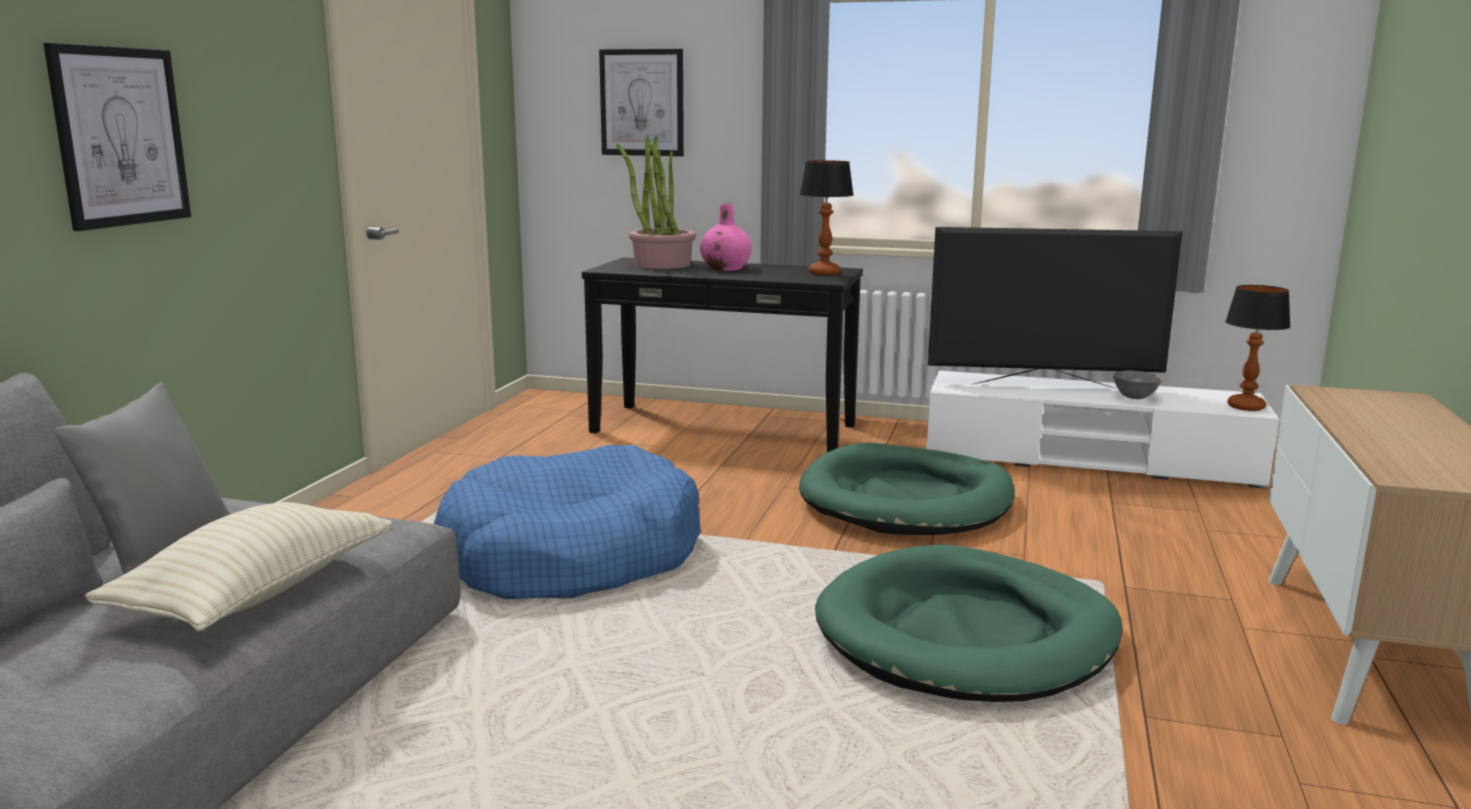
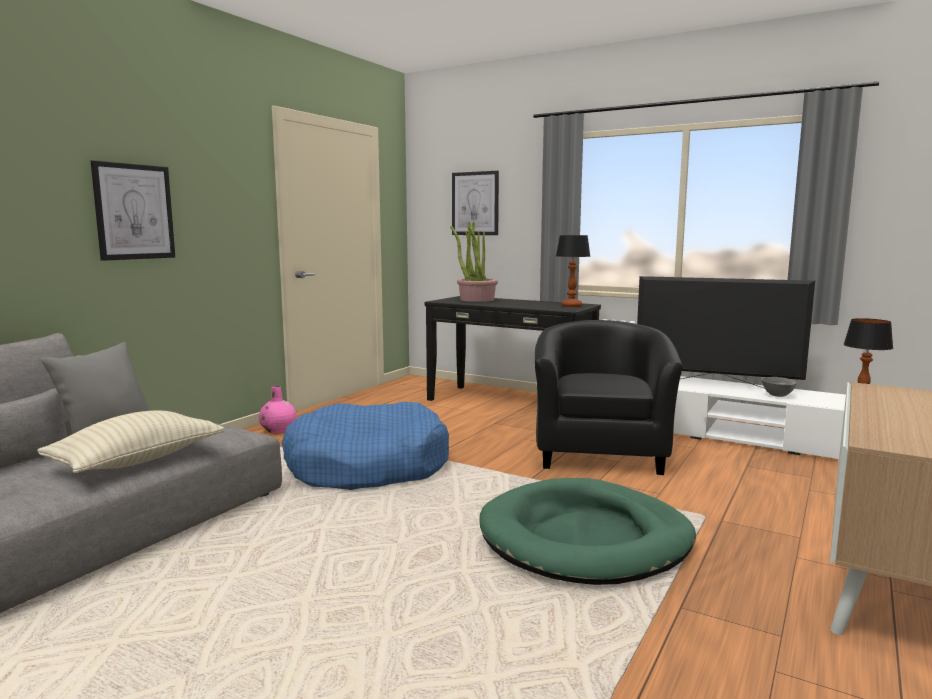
camera: 15 degrees right, 5 degrees down
pink vase [700,203,752,271] -> pink vase moved to [259,386,296,433]
green dog bed [799,443,1015,535] -> black armchair [534,320,682,475]

